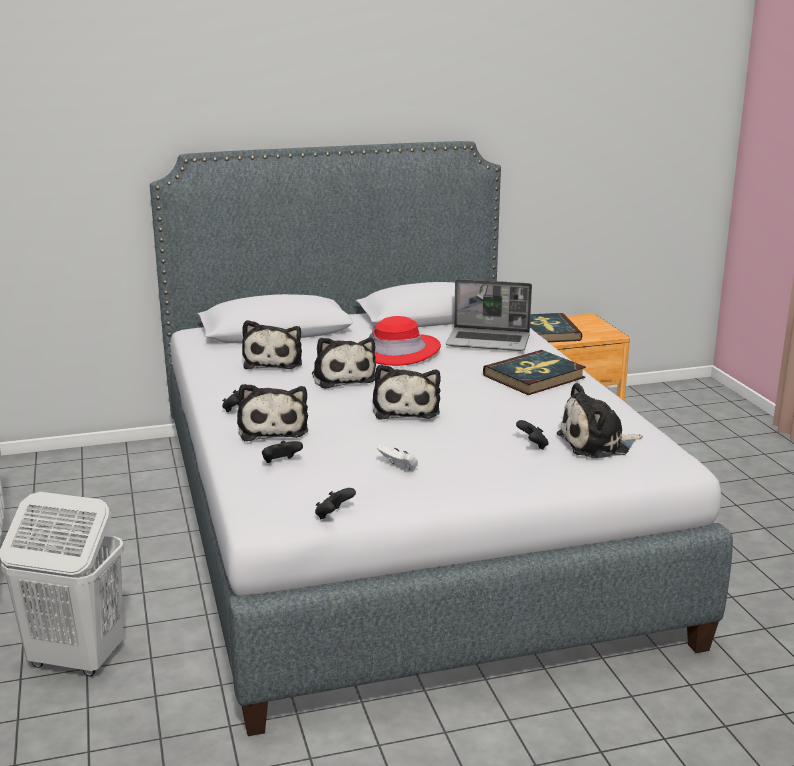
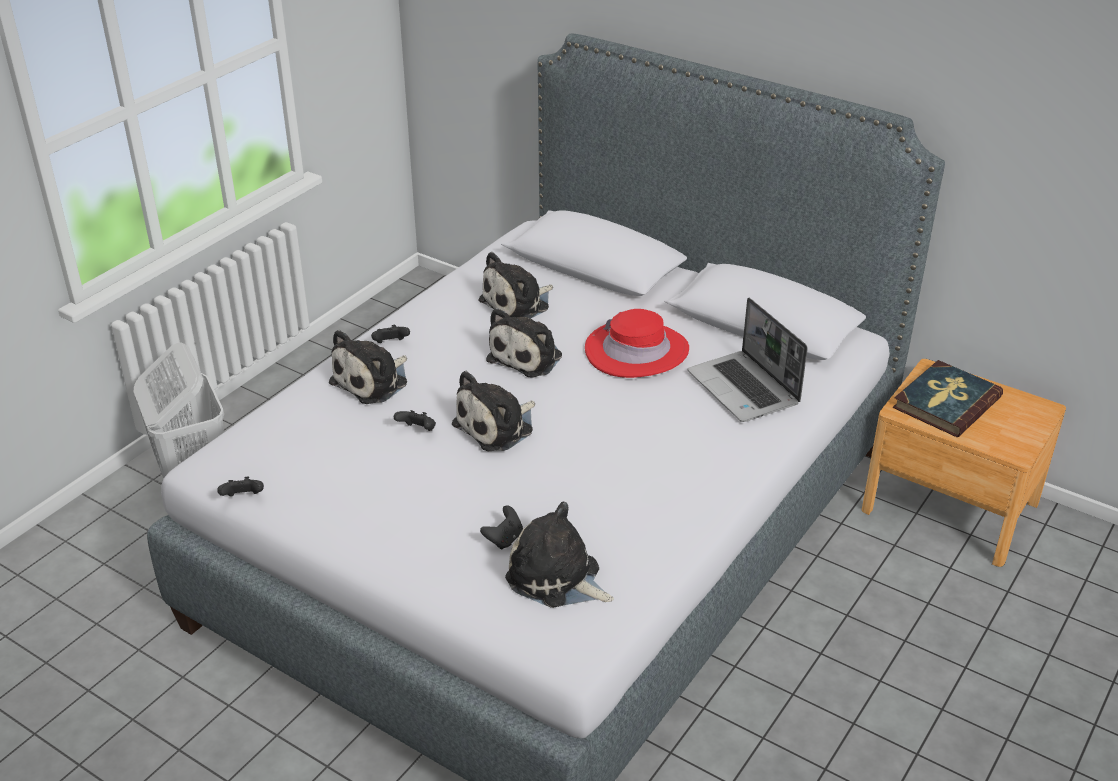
camera: 50 degrees right, 15 degrees up
black game controller [262,441,303,463] -> black game controller moved to [394,410,436,431]
white game controller [378,444,418,470] -> none
book [483,350,586,395] -> none

